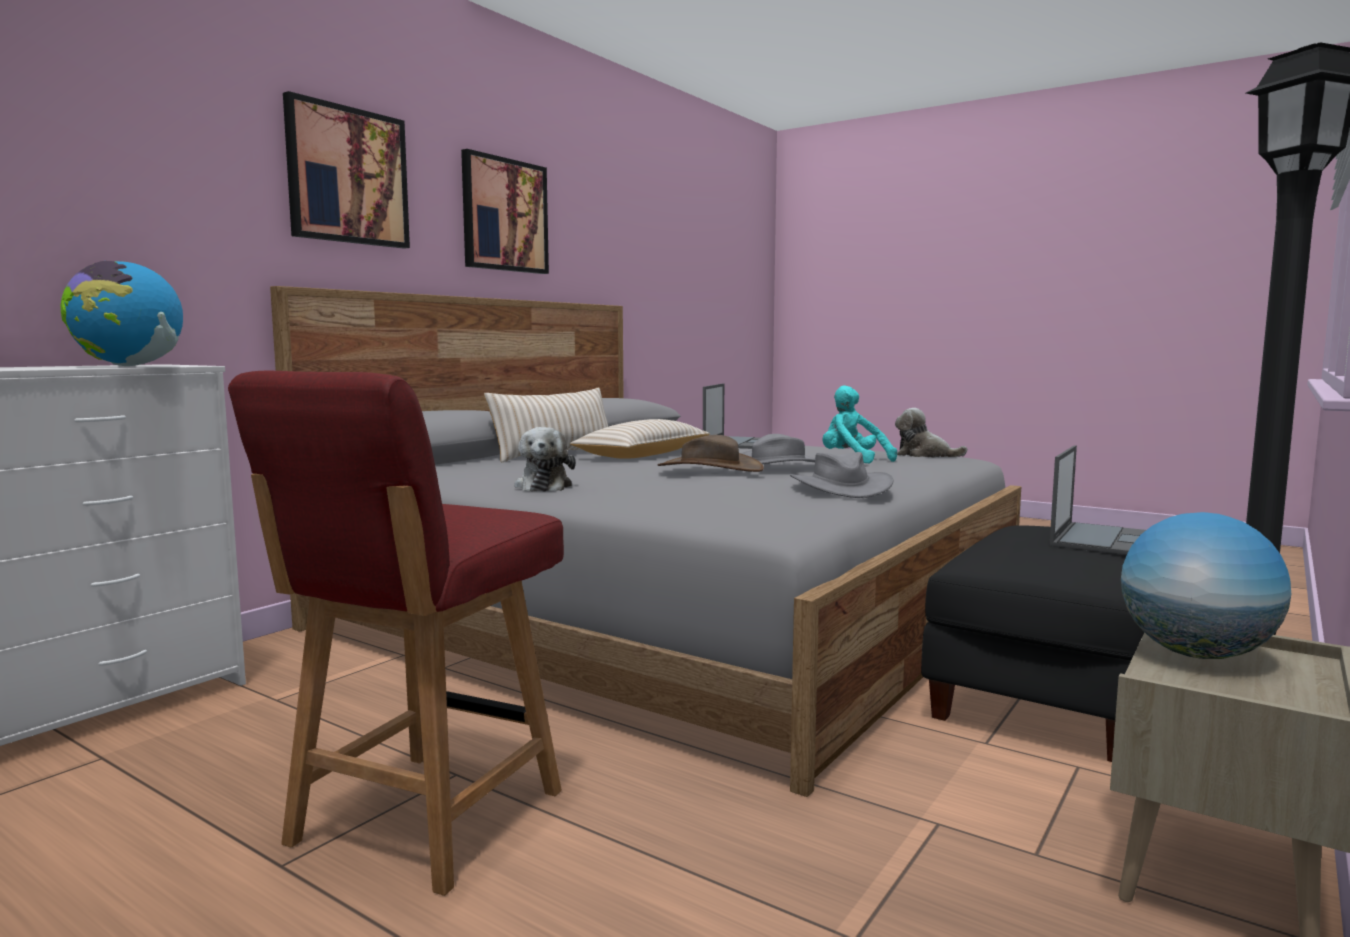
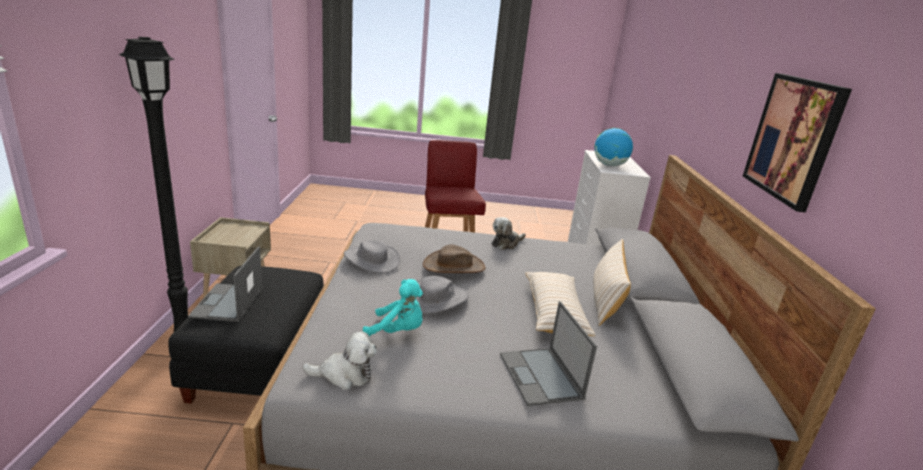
camera: 145 degrees right, 15 degrees up
picture [283,91,410,249] -> none
plush toy [514,427,576,492] -> plush toy turned 90 degrees counterclockwise [491,217,526,250]
globe [1121,512,1291,659] -> none

